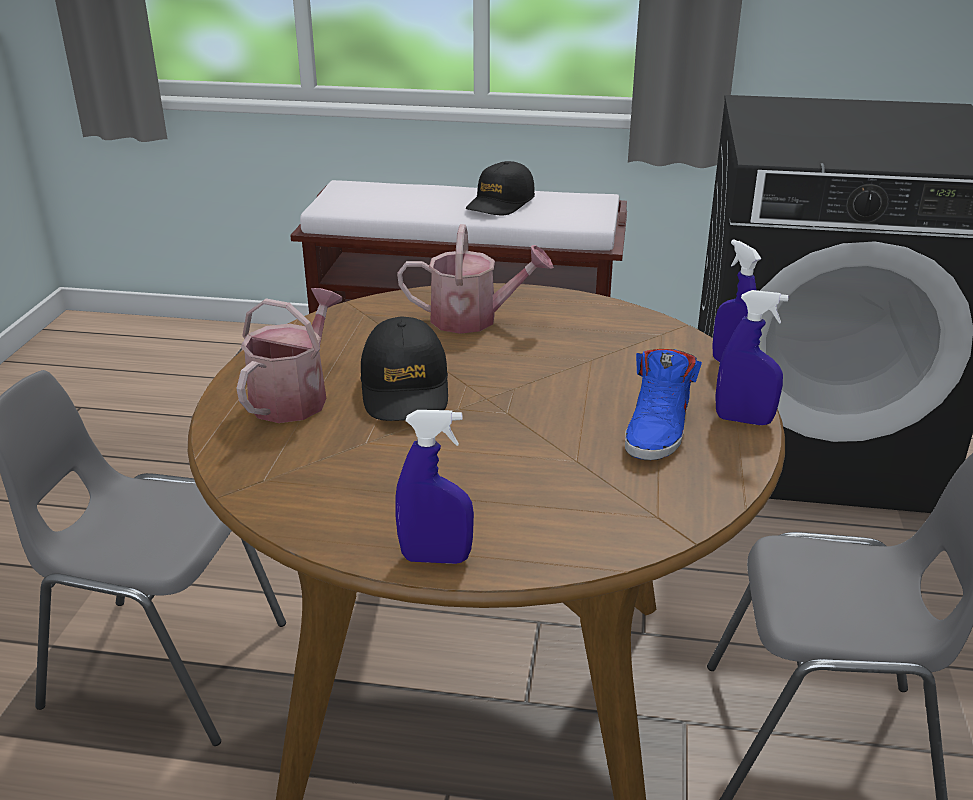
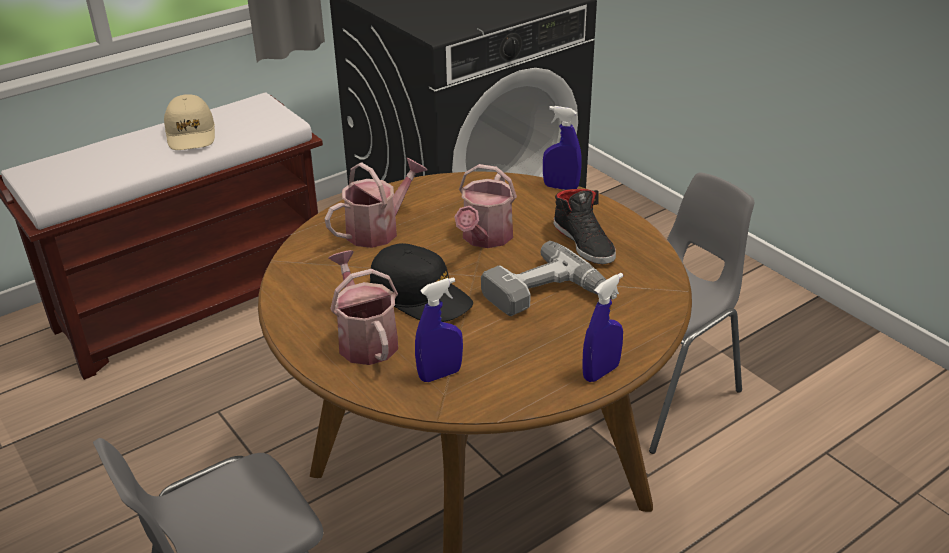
camera: 45 degrees left, 5 degrees up
black cap [466,161,535,215] -> beige cap [164,94,215,150]
blue shoe [625,349,702,460] -> black shoe [554,189,616,264]
blue spray bottle [715,290,789,425] -> blue spray bottle moved to [415,277,463,382]
none -> watering can [454,164,517,248]
none -> power drill [481,241,617,316]

